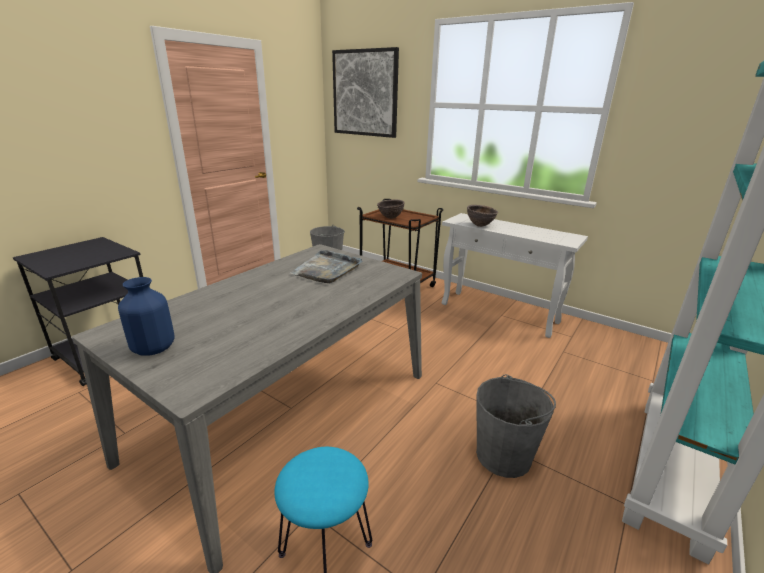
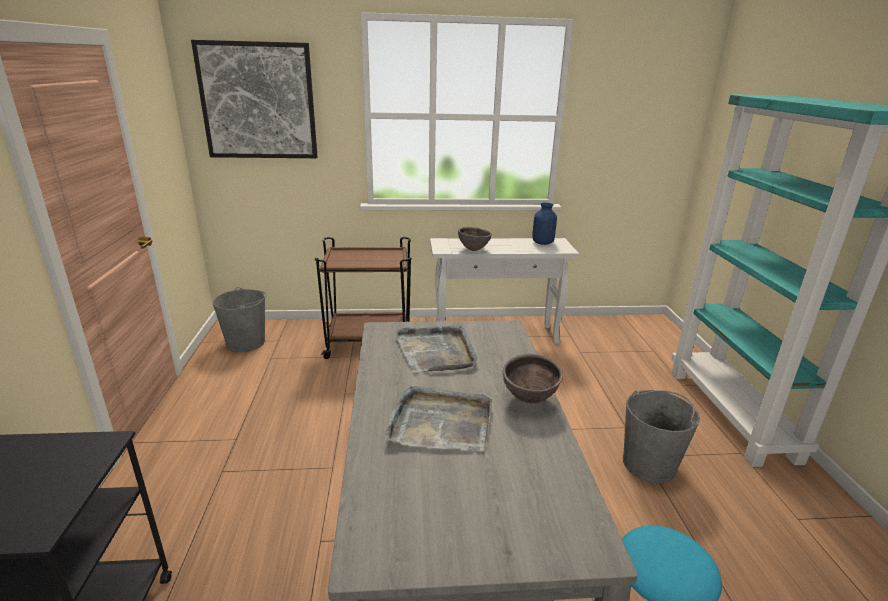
camera: 40 degrees left, 0 degrees up
blue vase [118,277,175,356] -> blue vase moved to [532,203,557,245]
brown bowl [377,200,405,219] -> brown bowl moved to [502,354,563,404]
none -> grey tray [385,385,492,452]

